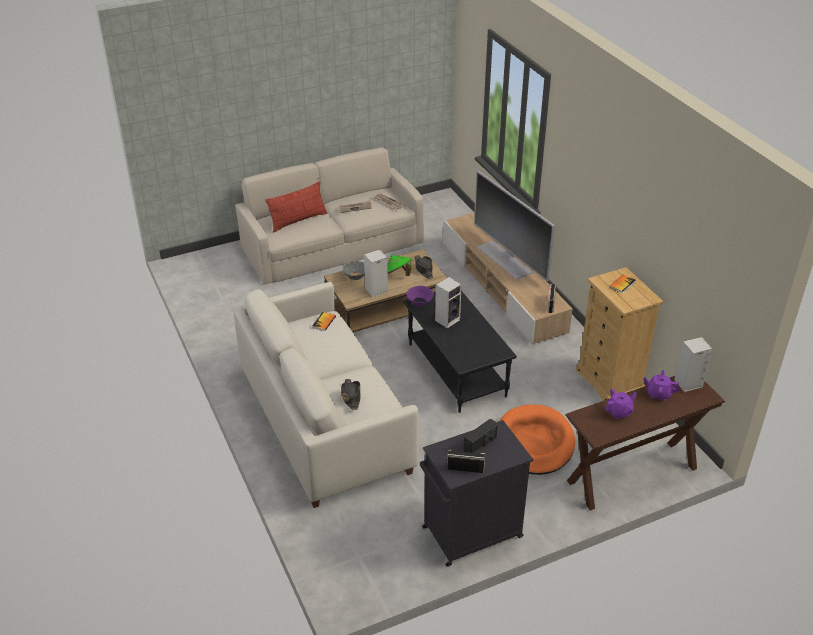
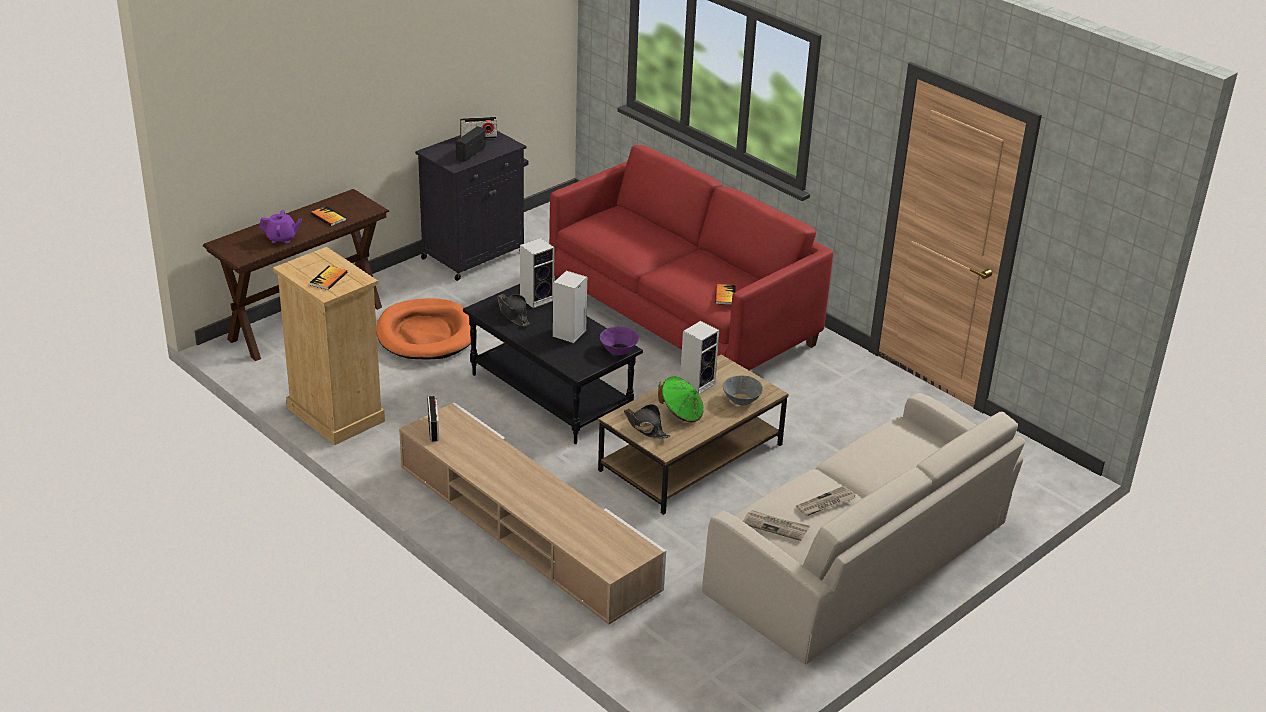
camera: 160 degrees right, 5 degrees down
white sofa [233,282,419,508] -> red sofa [549,145,833,370]
pillow [265,181,328,233] -> none
black hat [341,379,361,410] -> black hat moved to [497,294,530,327]
television [474,170,555,282] -> none
purple teapot [605,388,637,420] -> book [311,206,346,226]
speaker [674,337,712,392] -> speaker moved to [520,238,555,308]

